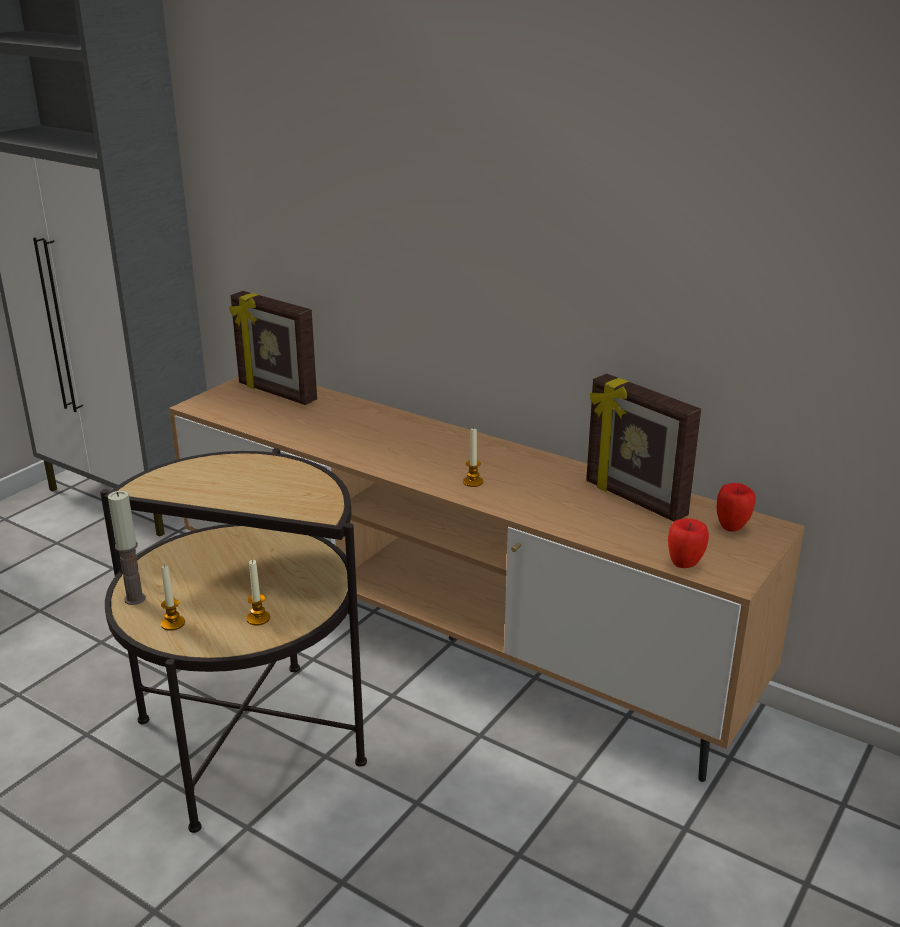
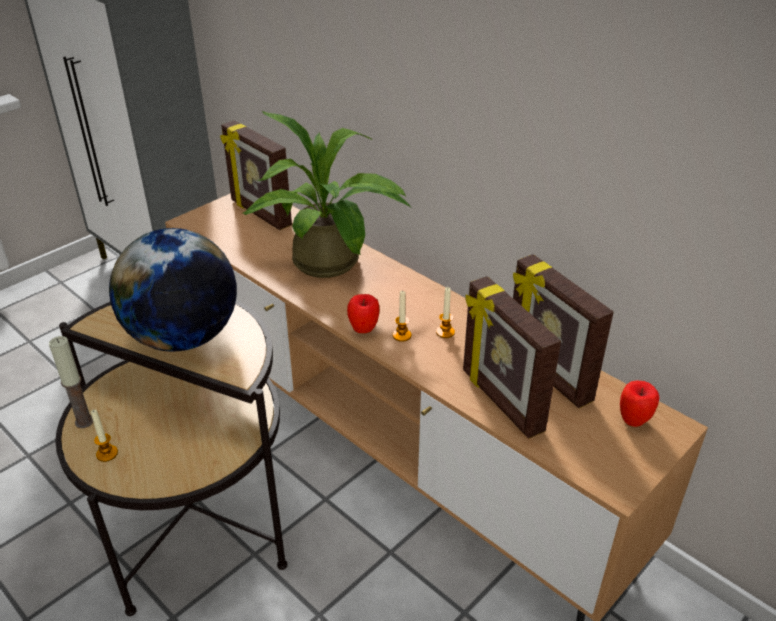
camera: 10 degrees right, 10 degrees up
candle [246,560,270,626] -> candle moved to [436,287,455,338]
apple [668,518,709,568] -> apple moved to [347,294,380,333]
none -> globe [109,228,237,352]
none -> potted plant [243,111,411,278]
none -> picture frame [463,276,561,439]

